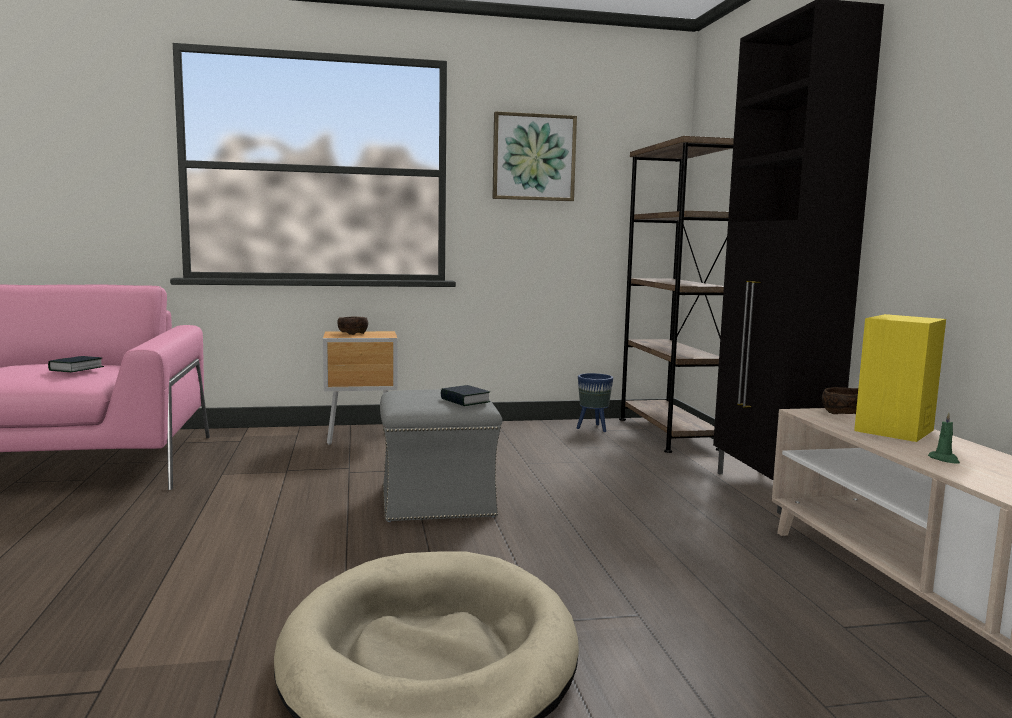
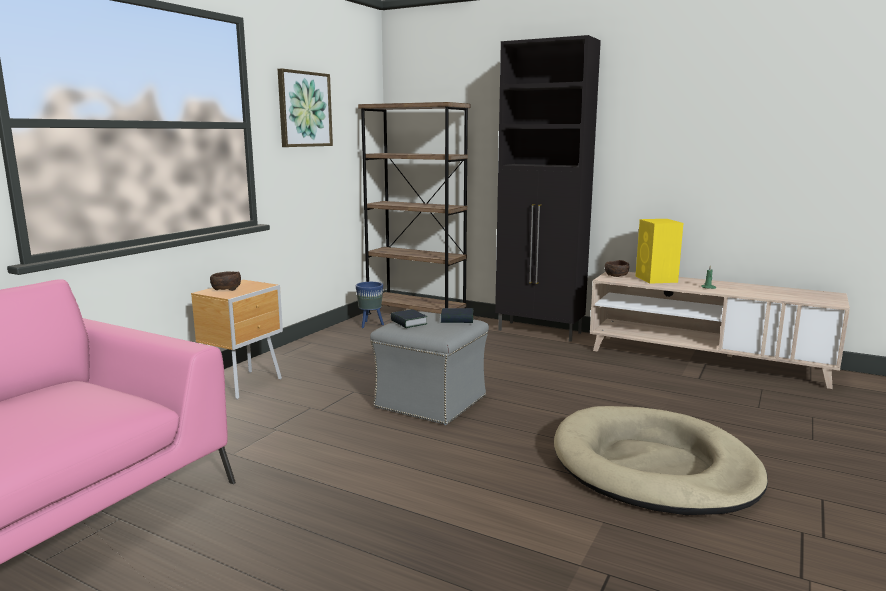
camera: 50 degrees left, 5 degrees up
book [48,356,104,372] -> book moved to [391,309,427,328]

